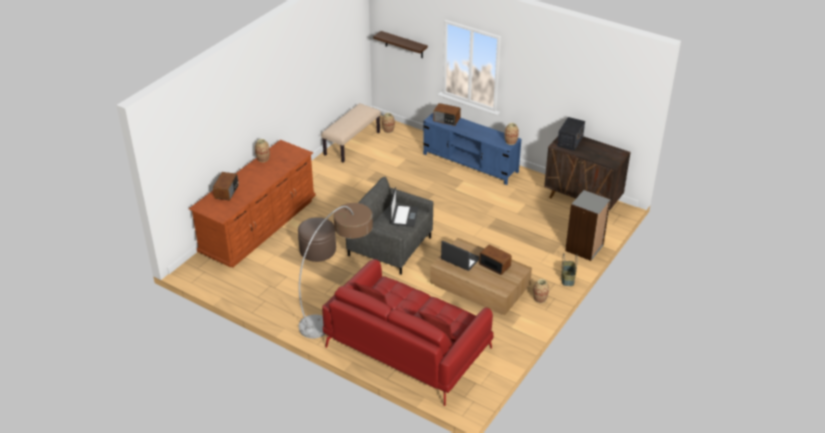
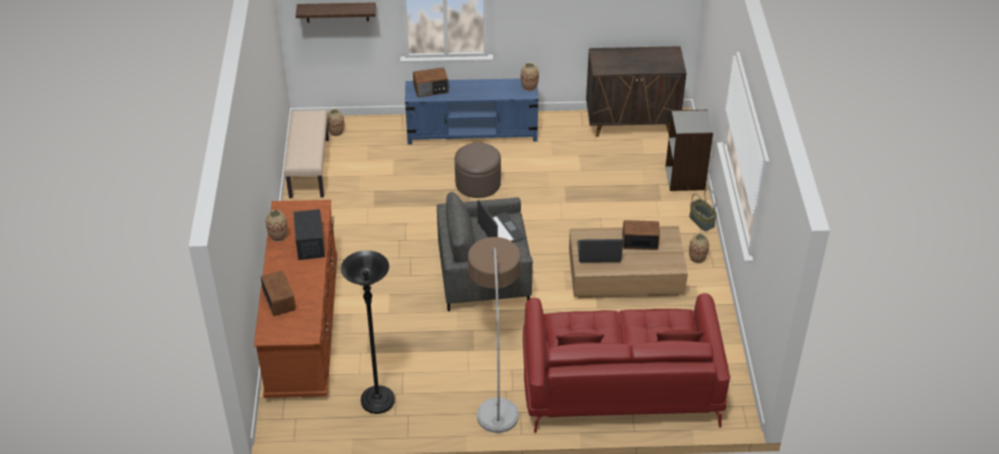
camera: 35 degrees left, 5 degrees up
brown ottoman [298,217,336,262] -> brown ottoman moved to [455,142,501,198]
radio [557,117,585,151] -> radio moved to [294,209,325,260]
none -> black floor lamp [341,250,395,414]

